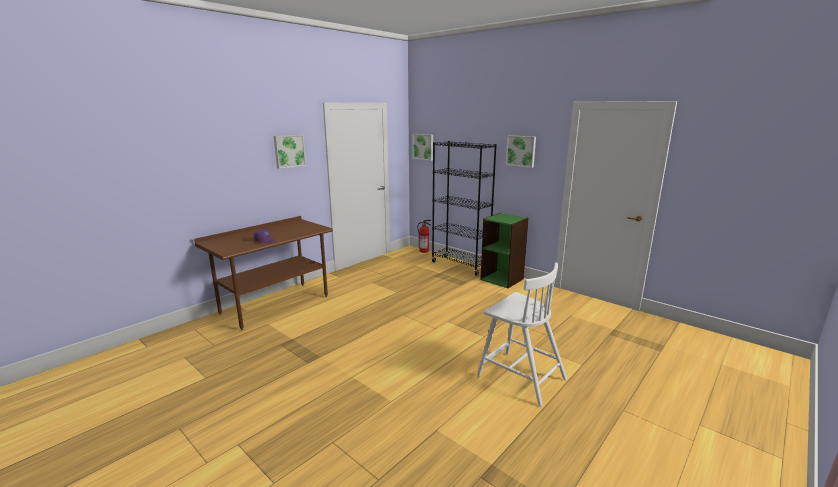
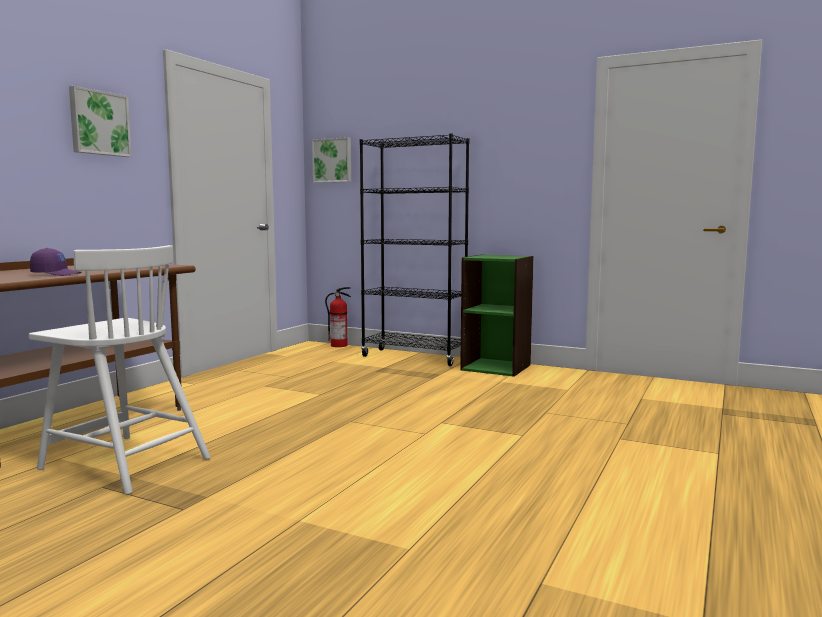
camera: 15 degrees left, 10 degrees down
white chair [477,262,567,406] -> white chair moved to [29,245,211,495]
picture [506,135,536,168] -> none

